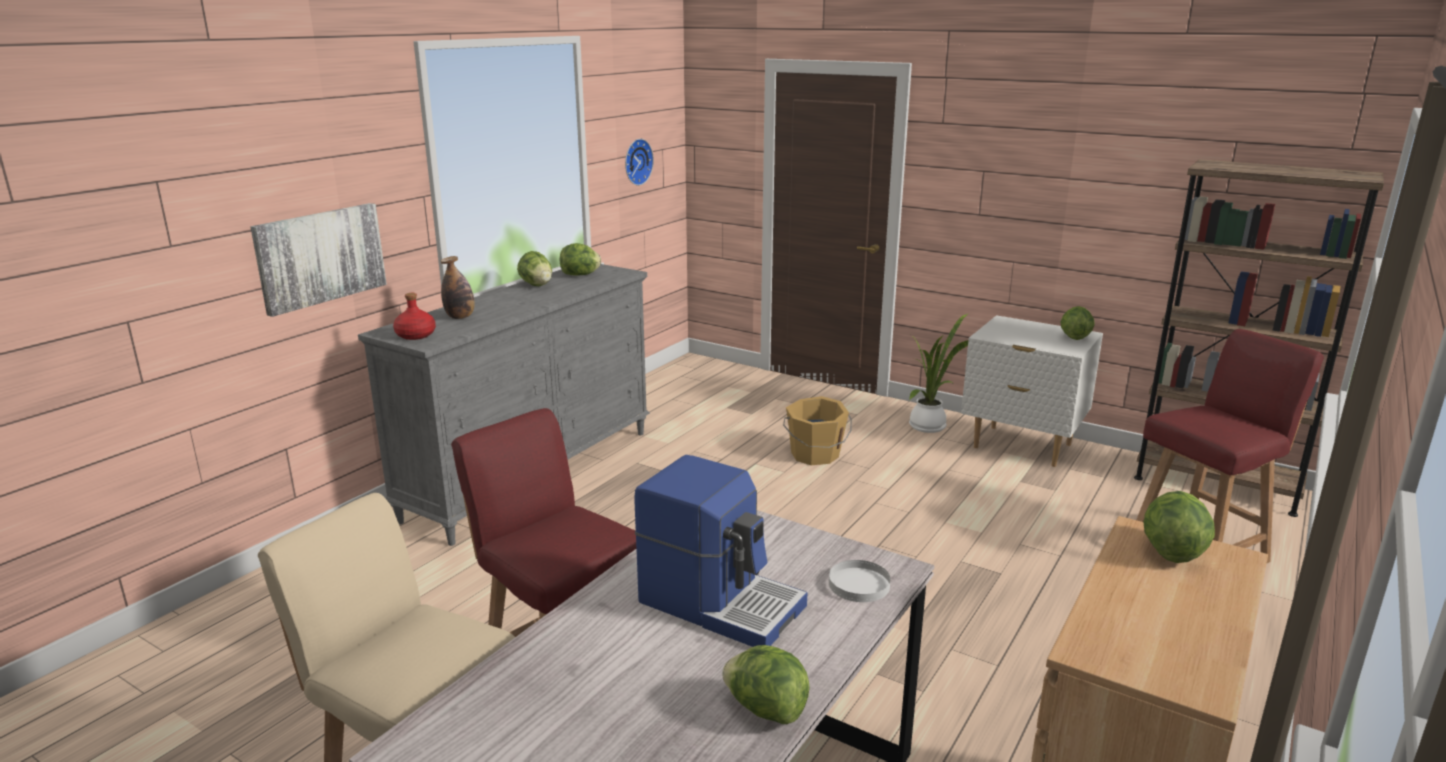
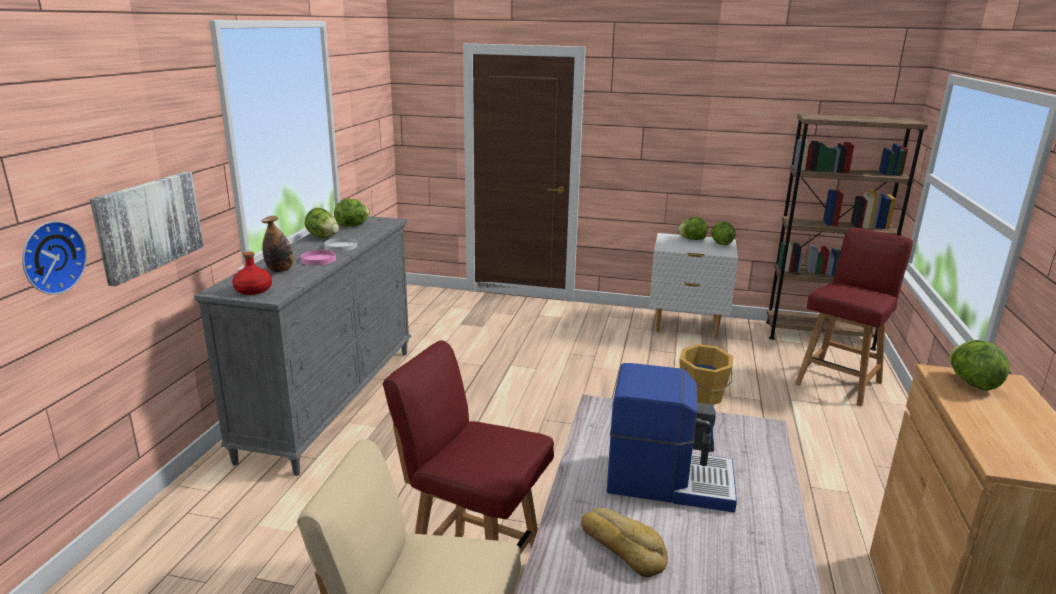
camera: 20 degrees left, 0 degrees up
wall clock [625,139,654,186] -> wall clock moved to [22,221,87,295]
lettuce [722,645,810,724] -> lettuce moved to [677,217,707,240]
orange bucket [783,396,852,465] -> orange bucket moved to [679,344,733,405]
white plate [829,560,891,602] -> white plate moved to [324,238,357,252]
potted plant [909,314,968,433] -> none
none -> pink plate [301,250,336,265]
none -> bread [581,508,668,577]

